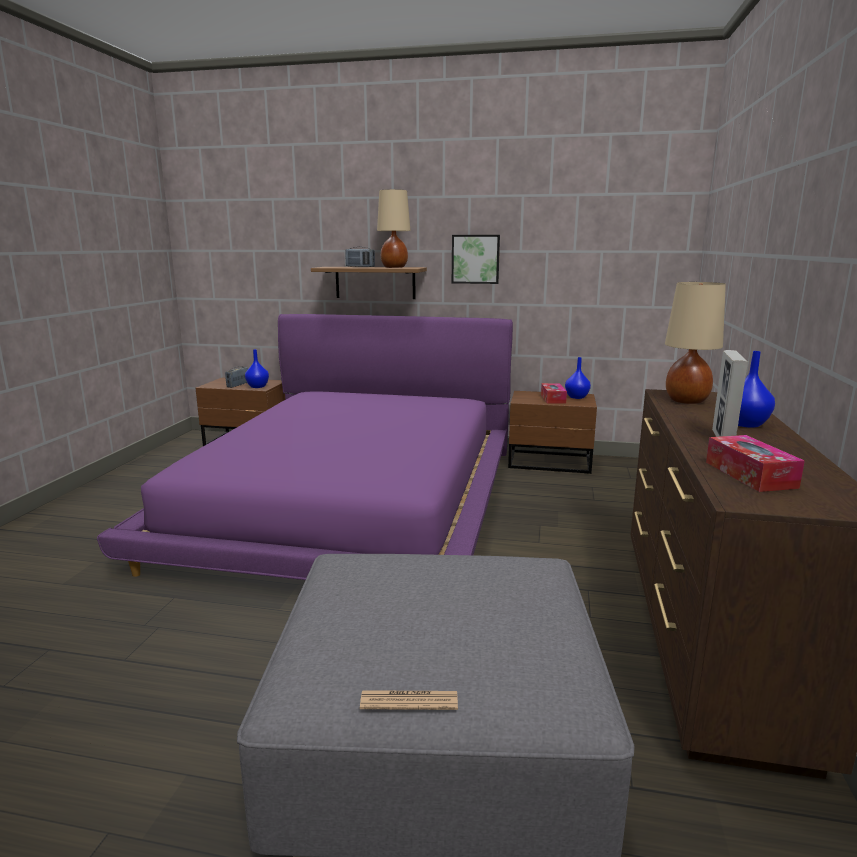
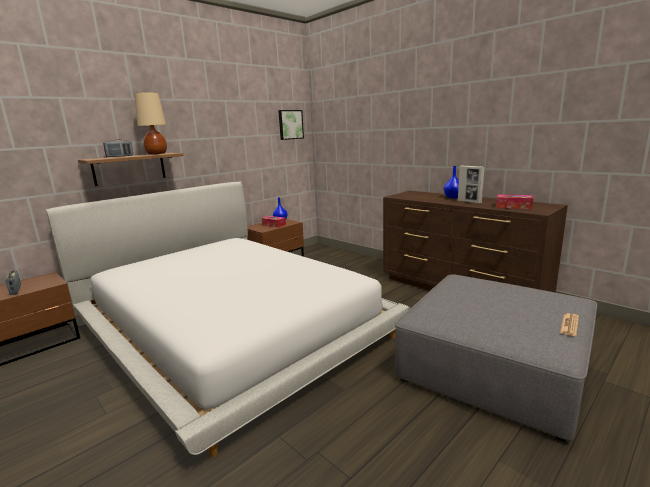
camera: 55 degrees left, 0 degrees up
purple bed [97,314,513,580] -> white bed [46,181,410,457]
blue vase [245,349,269,388] -> none
picture [452,235,500,284] -> picture moved to [278,110,304,140]
beige table lamp [665,282,726,404] -> none

